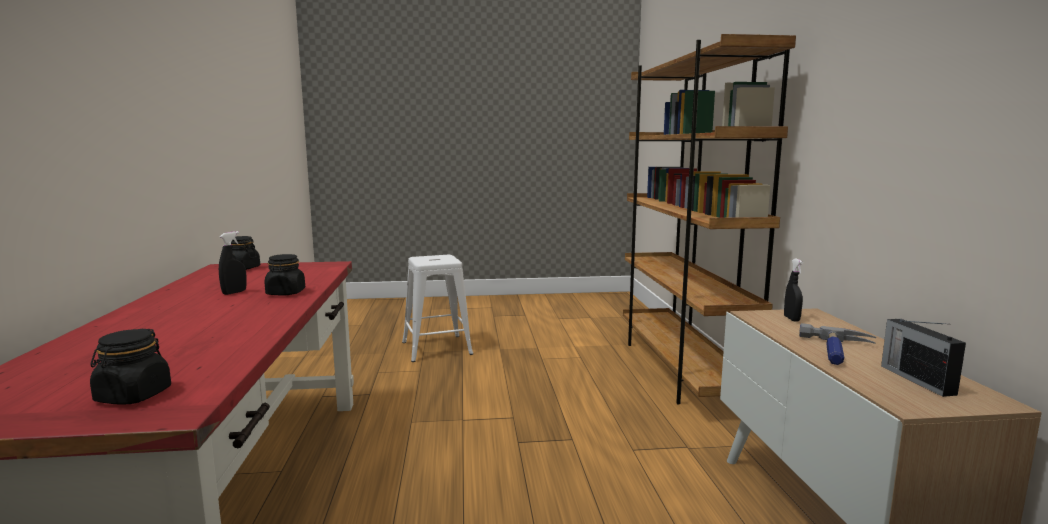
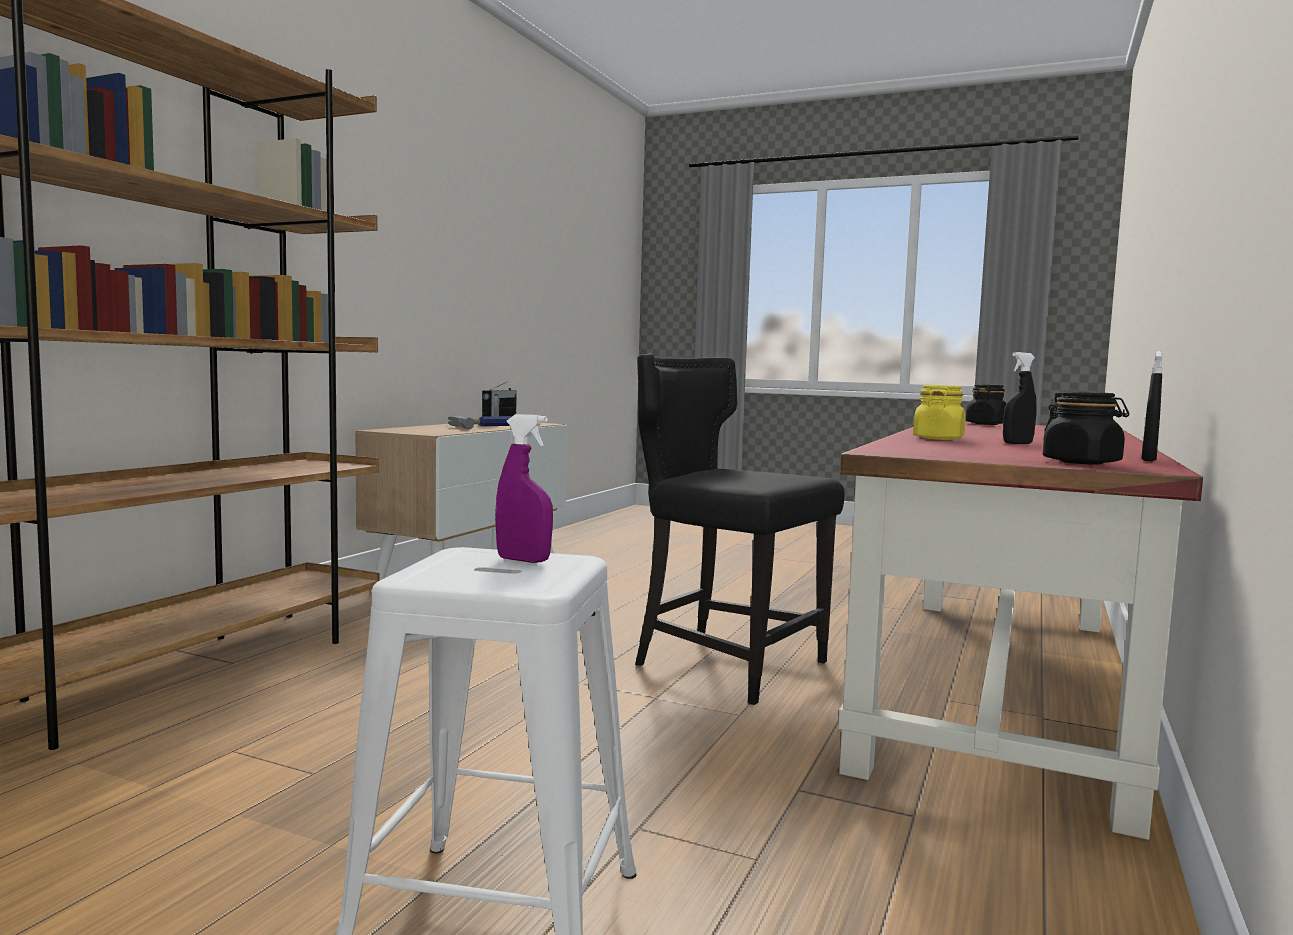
camera: 150 degrees left, 5 degrees down
black jar [265,254,305,296] -> yellow jar [913,385,966,440]
black spray bottle [784,258,803,321] -> black spray bottle moved to [1141,351,1163,461]
none -> purple spray bottle [495,414,553,563]
none -> black chair [635,353,845,705]

